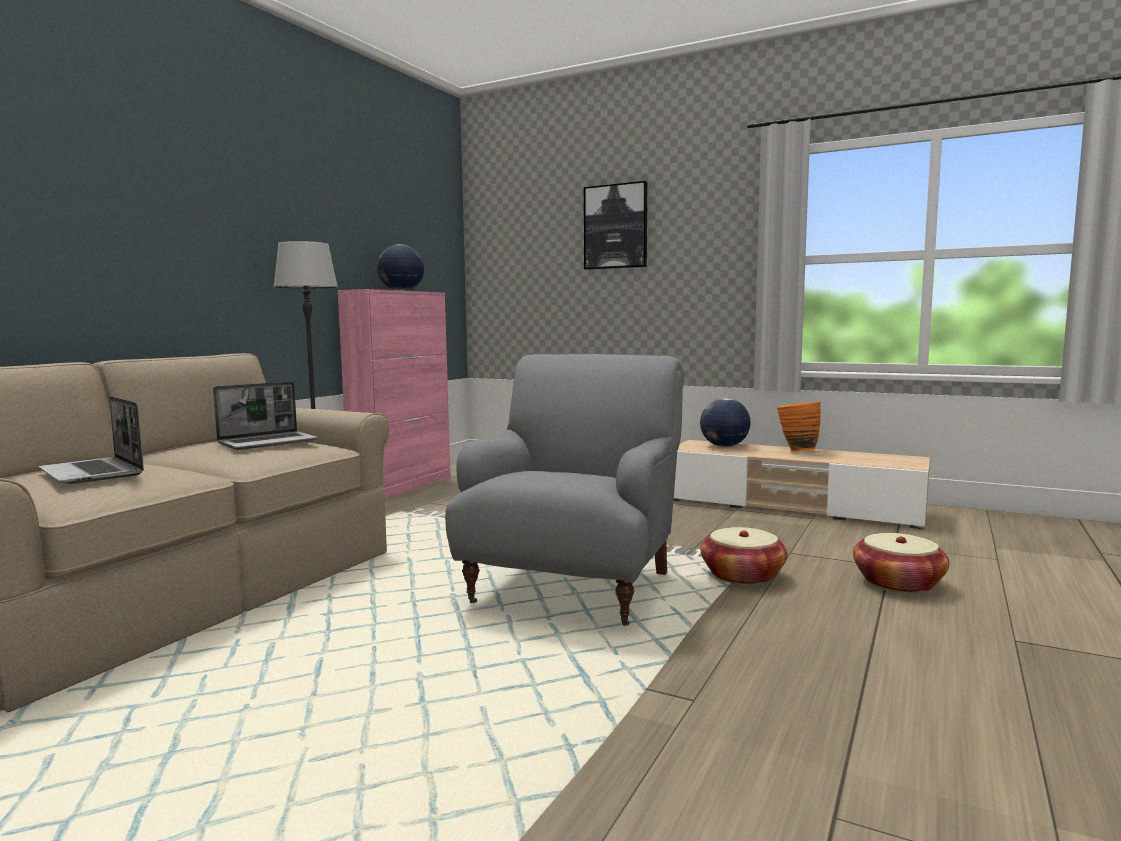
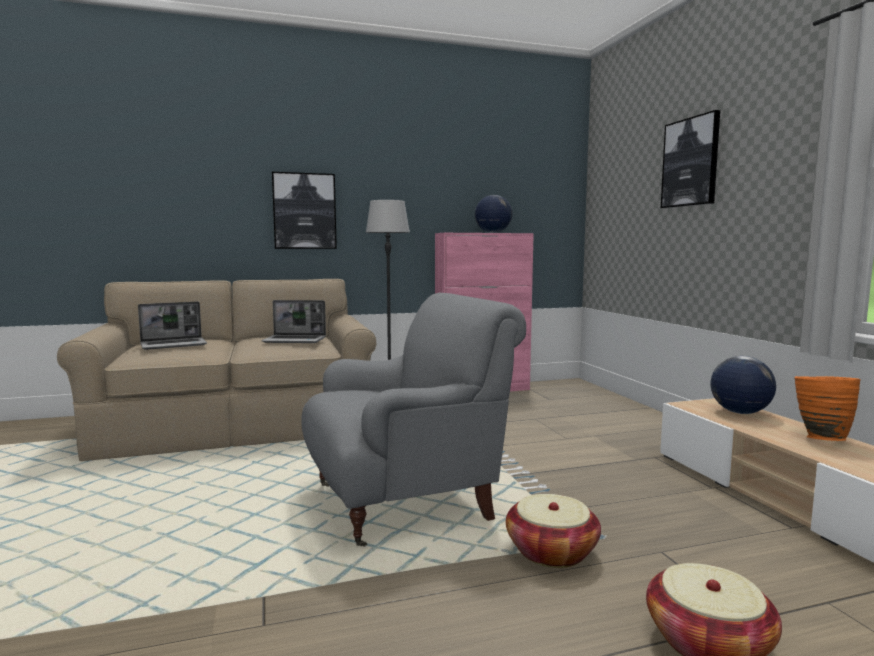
camera: 45 degrees right, 0 degrees up
laptop [39,396,144,484] -> laptop turned 120 degrees counterclockwise [138,302,207,350]
none -> picture [272,172,337,249]

